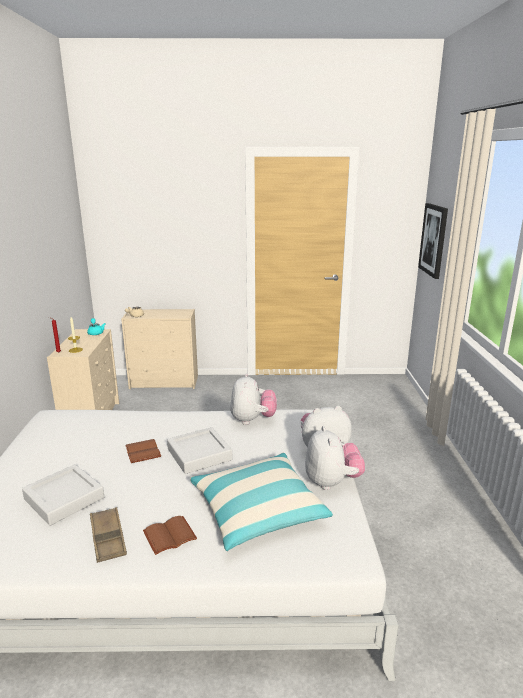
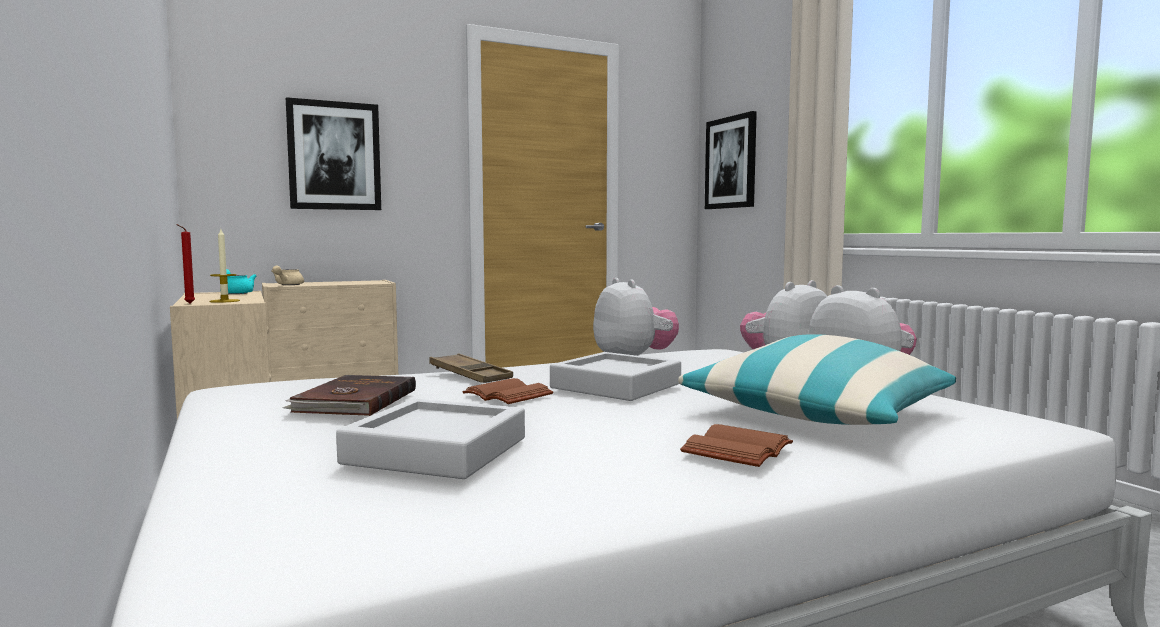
camera: 25 degrees left, 15 degrees down
brown tray [90,507,127,563] -> brown tray moved to [429,353,513,383]
none -> brown book [283,375,416,416]
none -> picture [286,97,381,210]

